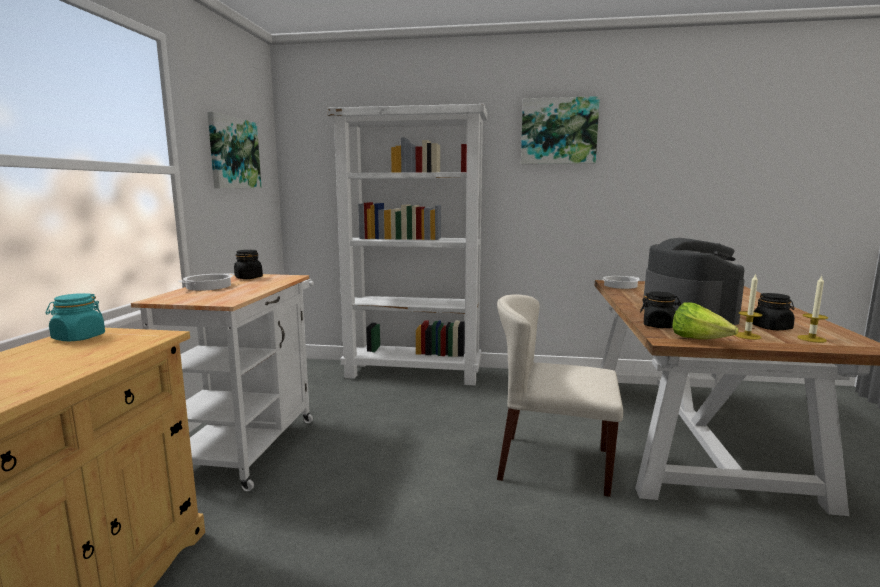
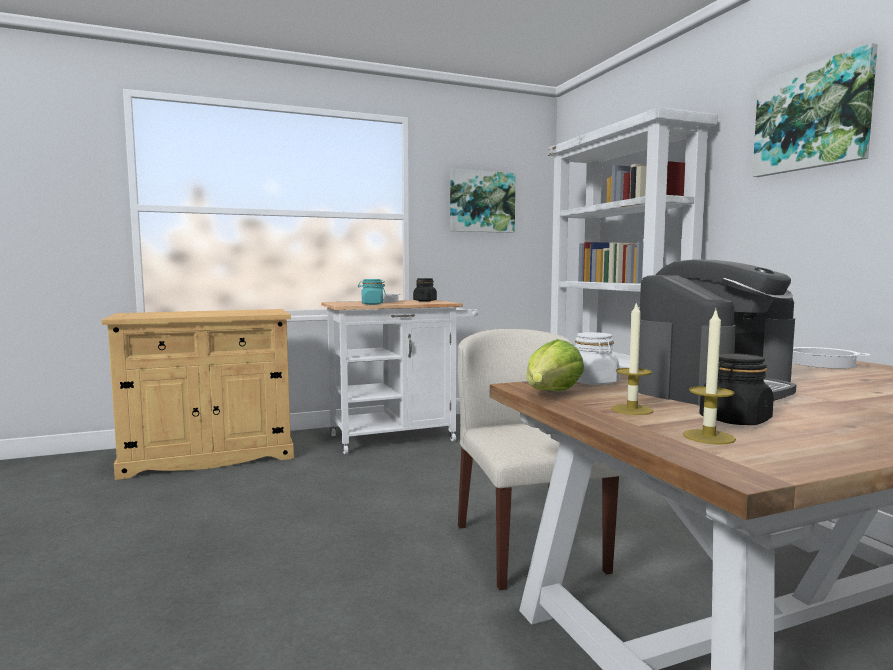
camera: 60 degrees right, 5 degrees down
turquoise jar [46,293,105,341] -> turquoise jar moved to [358,279,386,305]
black jar [640,292,681,328] -> white jar [575,332,620,385]

